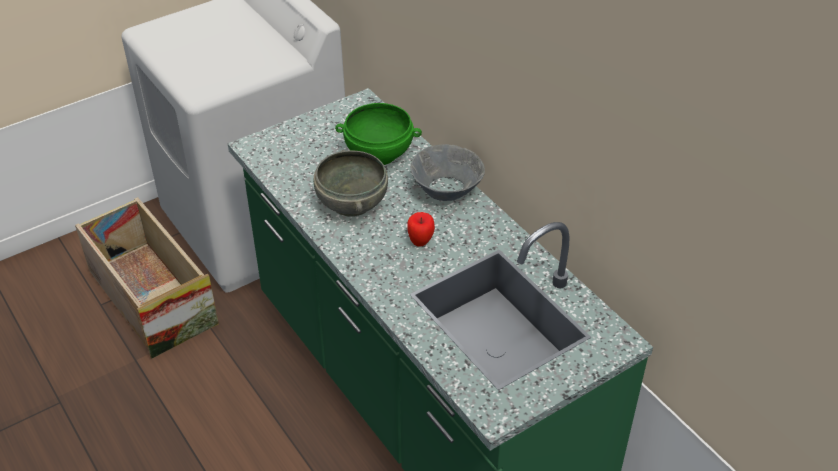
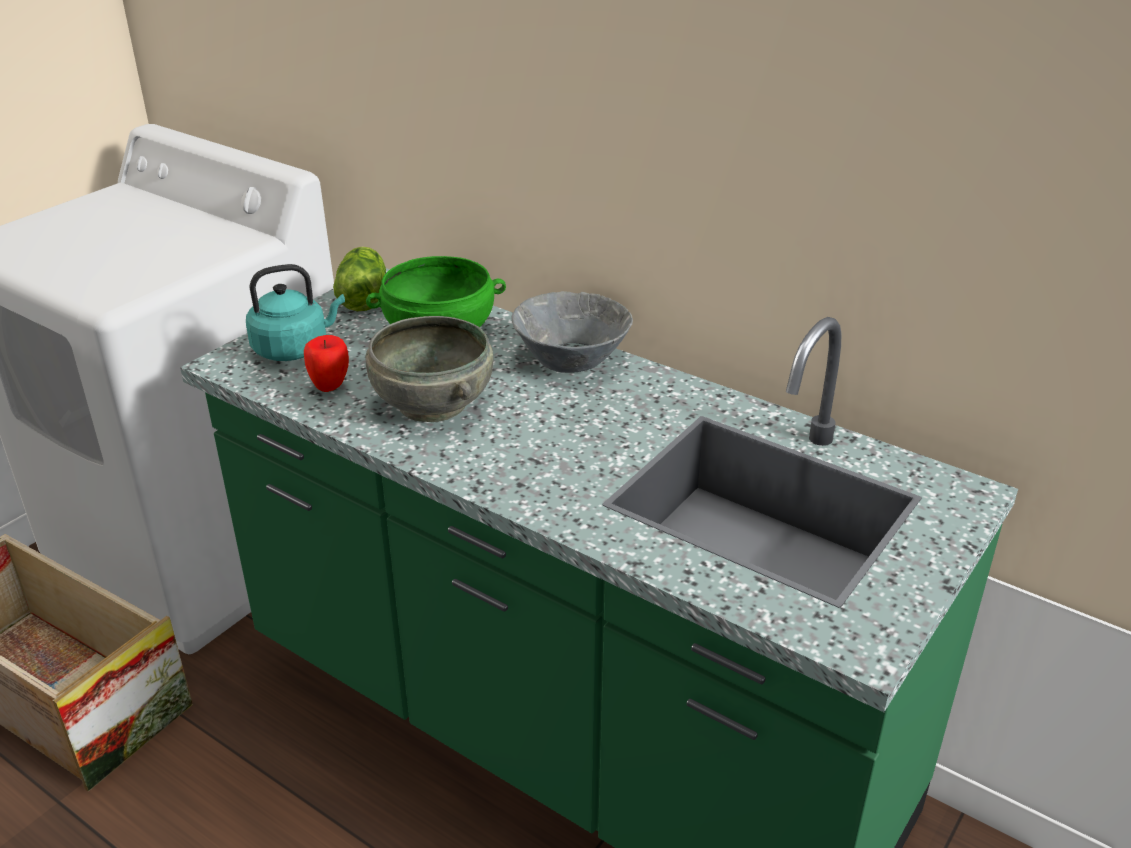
camera: 20 degrees left, 10 degrees down
apple [407,212,435,247] -> apple moved to [304,335,349,392]
none -> turquoise kettle [246,264,345,361]
none -> lettuce [333,247,386,311]

